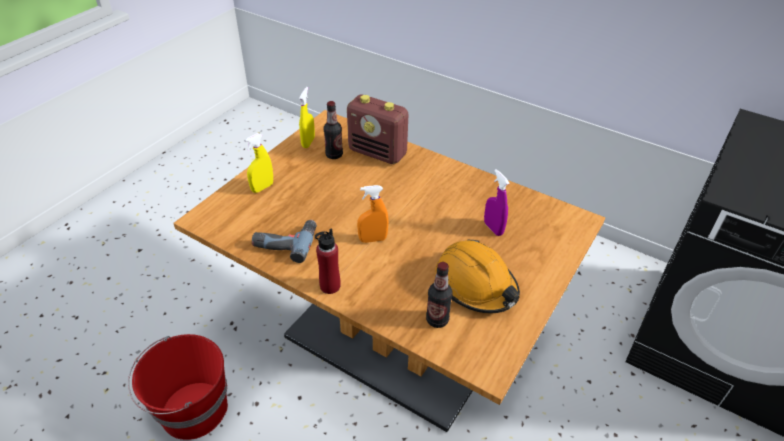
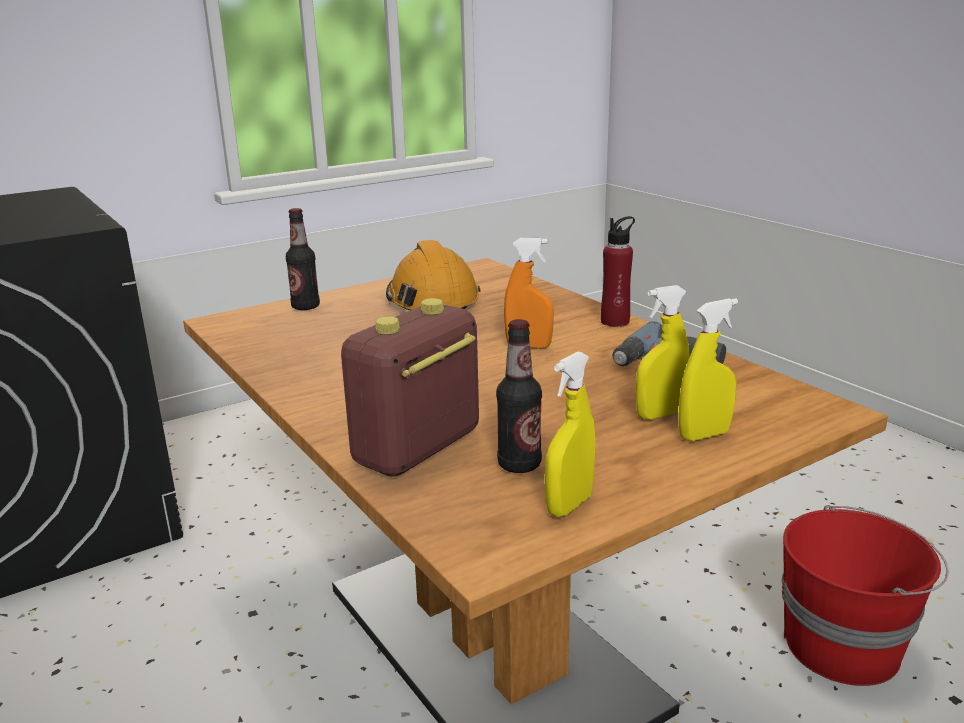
camera: 155 degrees left, 20 degrees down
radio [347,95,408,164] -> radio turned 105 degrees counterclockwise [341,298,479,477]
bottle [426,262,452,328] -> bottle moved to [286,208,320,310]
purple spray bottle [484,169,510,236] -> none
none -> yellow spray bottle [636,285,690,419]

